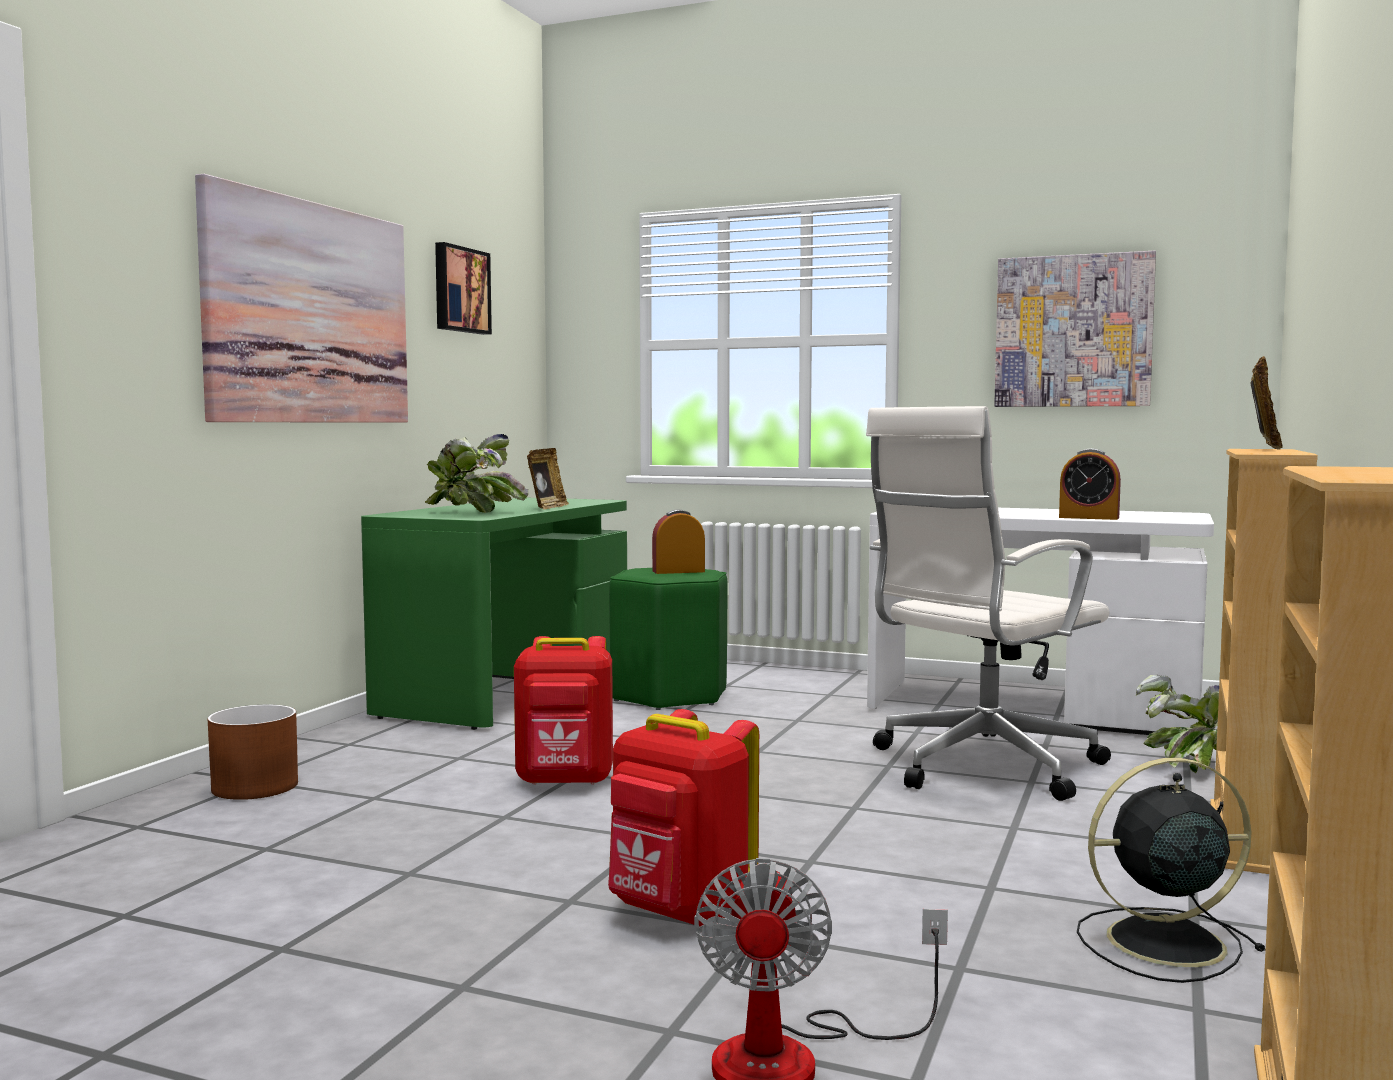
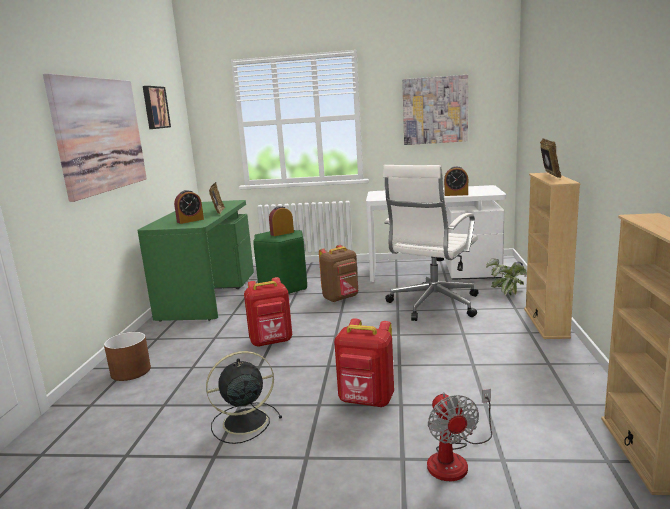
camera: 15 degrees left, 10 degrees up
potted plant [425,434,528,513] -> alarm clock [174,190,204,224]
black fan [1077,758,1266,983] -> black fan moved to [206,351,282,444]
none -> brown backpack [319,245,358,302]

